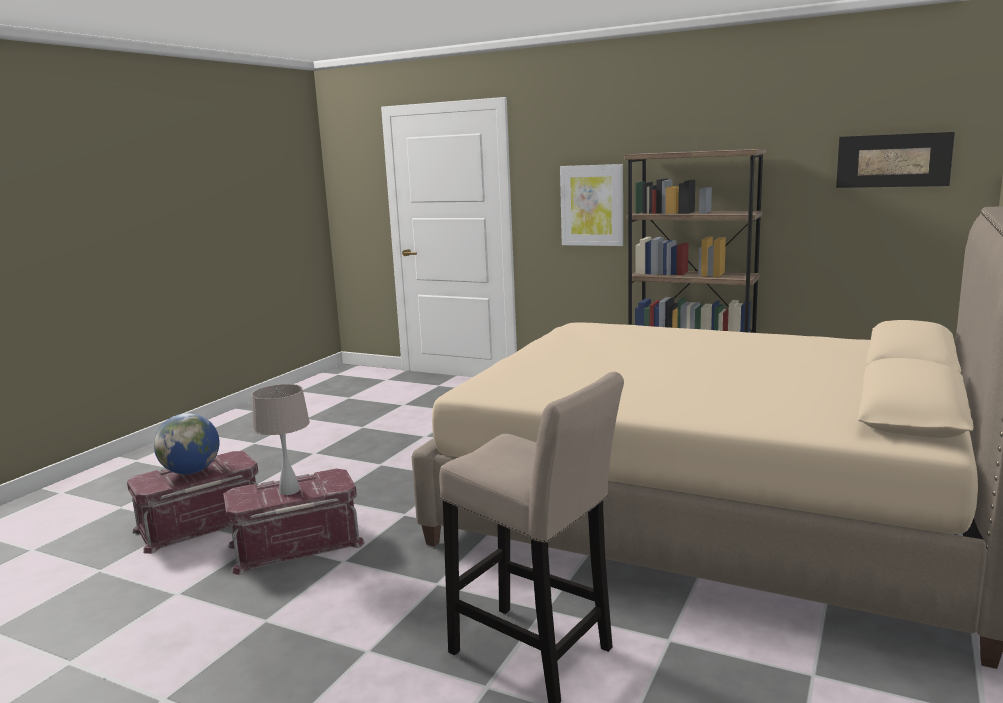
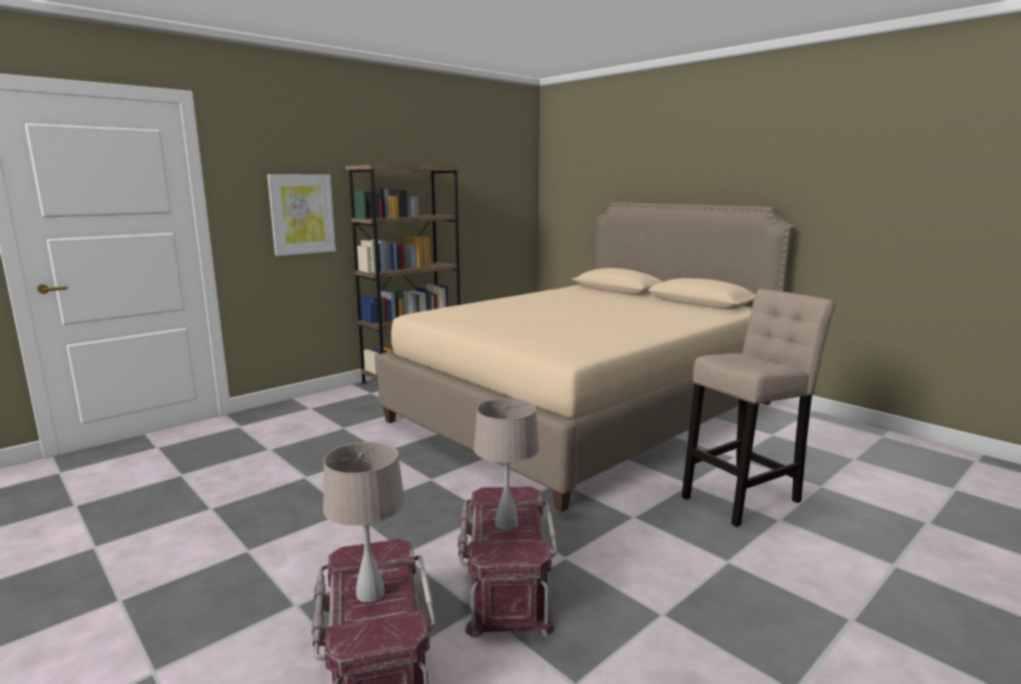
camera: 70 degrees left, 0 degrees up
globe [154,413,219,475] -> beige table lamp [323,442,405,603]
picture [836,132,955,188] -> none

